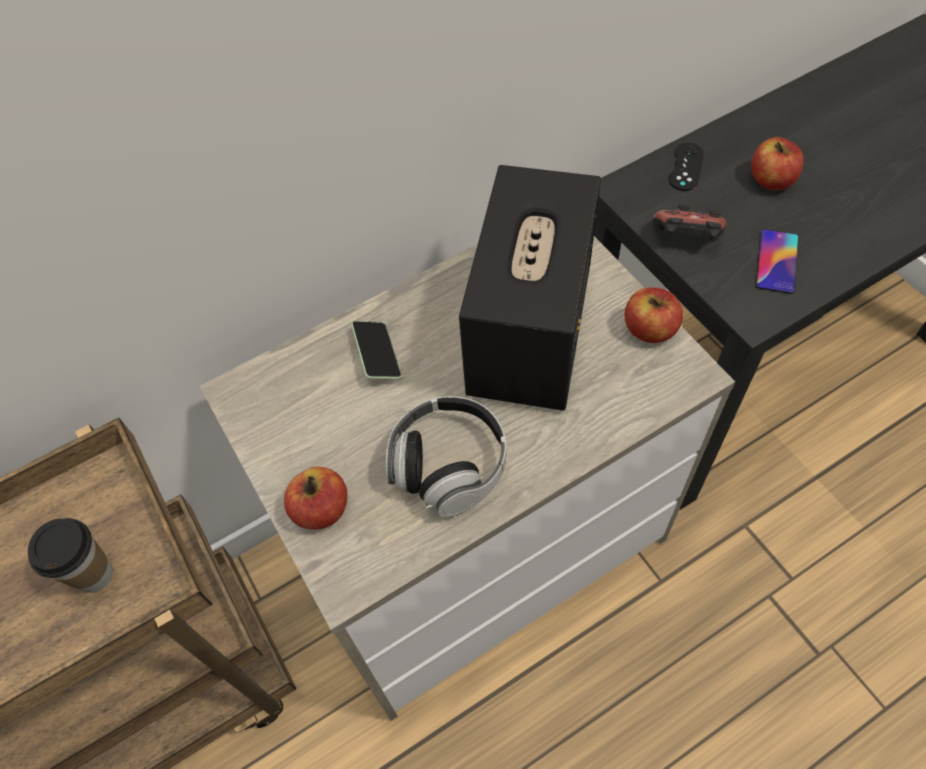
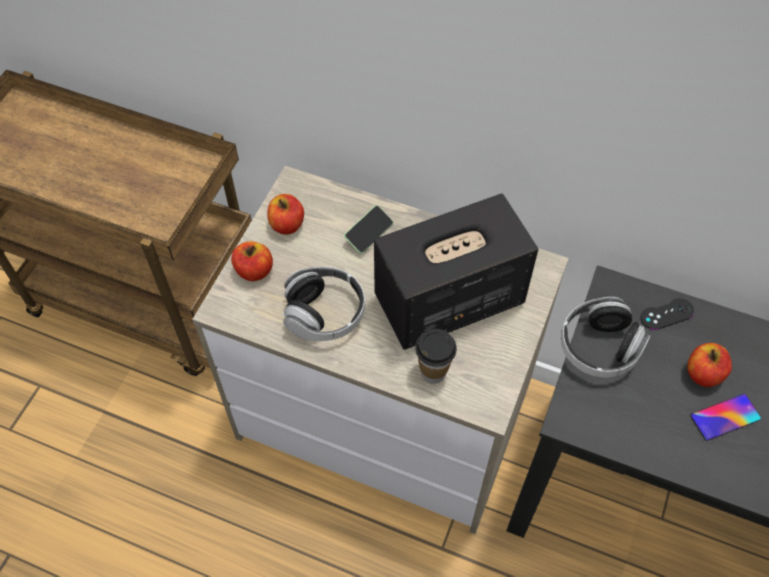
camera: 50 degrees right, 0 degrees up
cup [28,518,113,593] -> cup moved to [415,329,457,384]
apple [625,287,683,343] -> apple moved to [267,194,304,234]
game controller [652,204,726,239] -> headphones [561,297,650,378]
phone [756,229,798,294] -> phone moved to [690,394,761,441]

